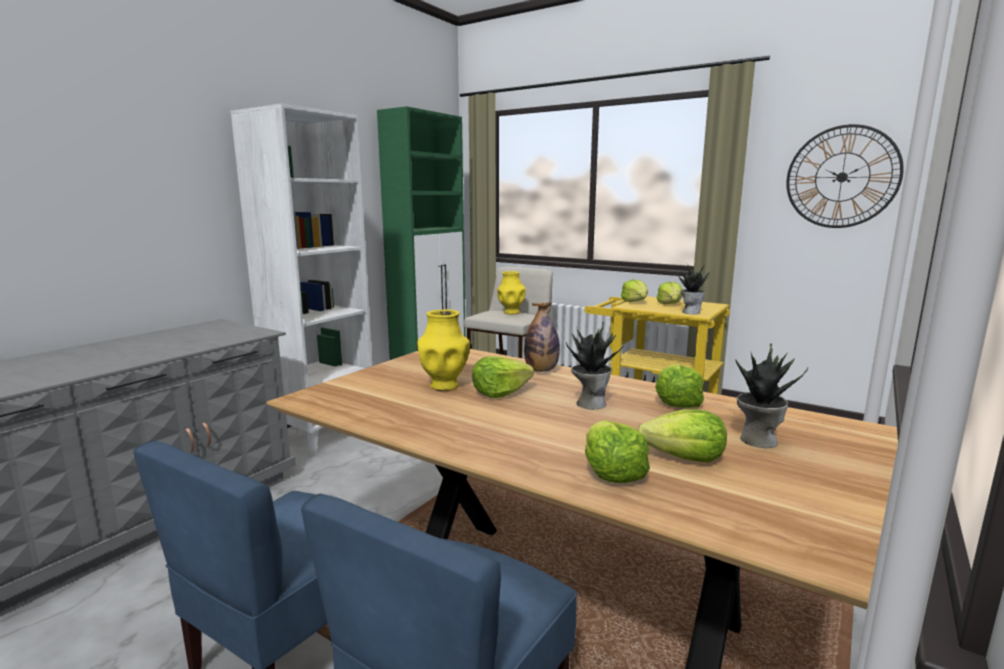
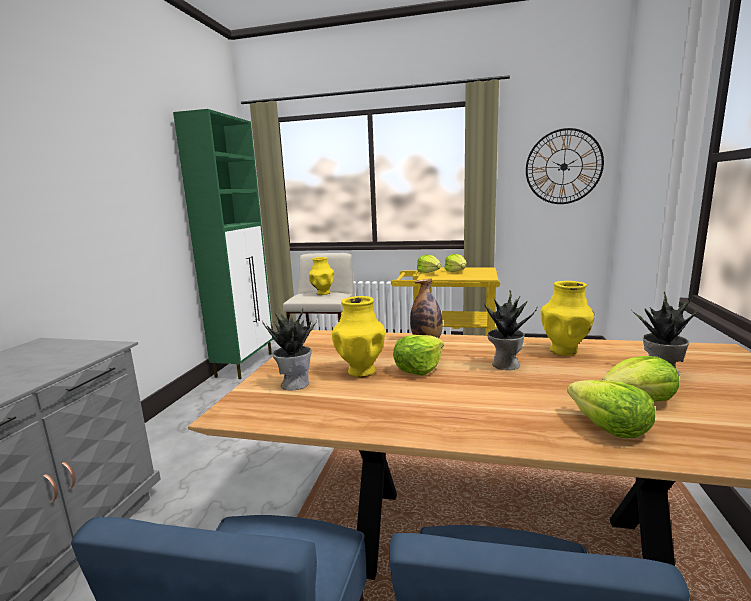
camera: 20 degrees left, 0 degrees up
white bookcase [230,104,372,456] -> none
lettuce [655,364,704,408] -> yellow vase [541,281,594,356]
potted plant [676,264,710,314] -> potted plant moved to [262,308,317,391]

